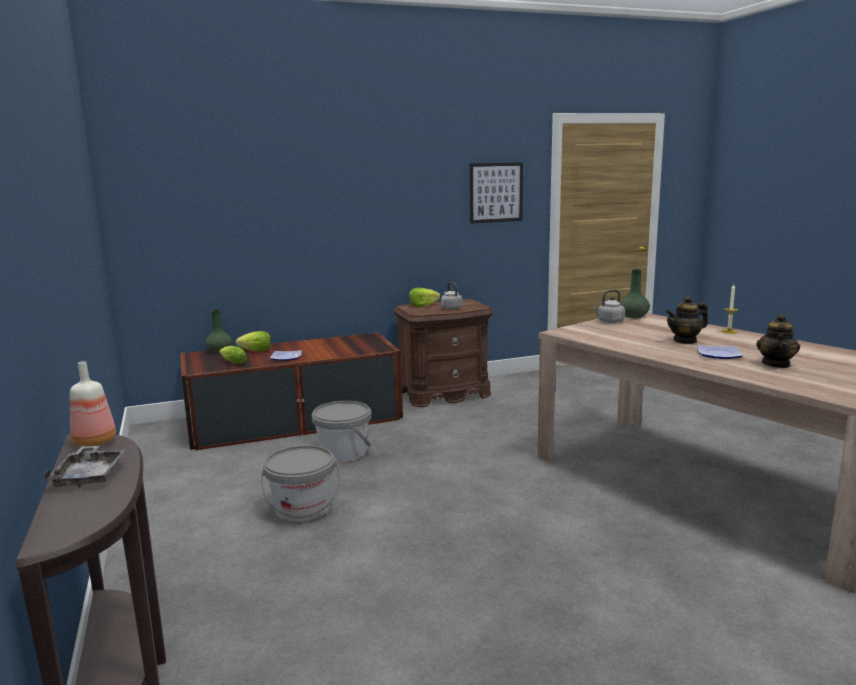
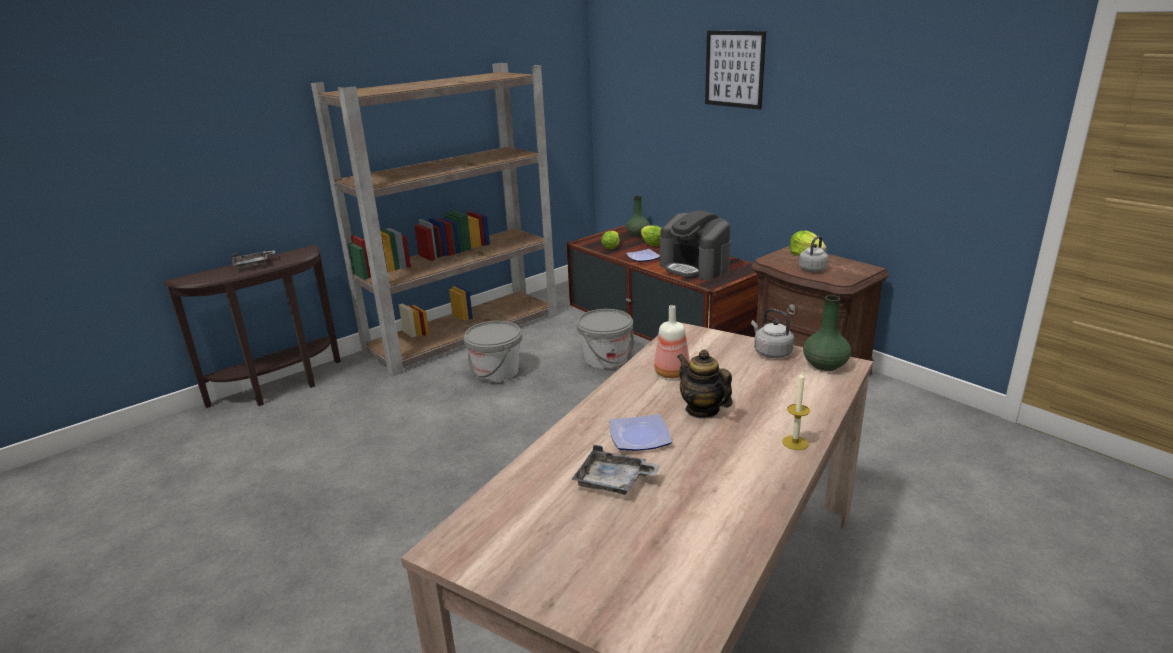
camera: 70 degrees right, 10 degrees up
bottle [70,361,116,447] -> bottle moved to [654,305,690,378]
picture [470,162,523,224] -> picture moved to [705,31,766,110]
teapot [756,314,800,368] -> grey tray [571,445,661,495]
none -> brown bookcase [311,63,557,376]
none -> coffee machine [660,210,731,280]

